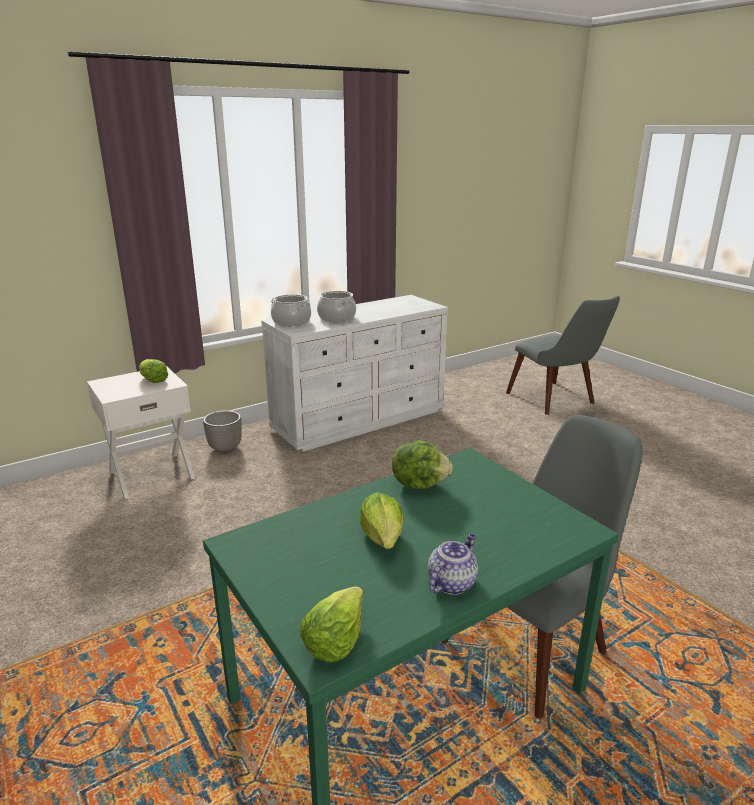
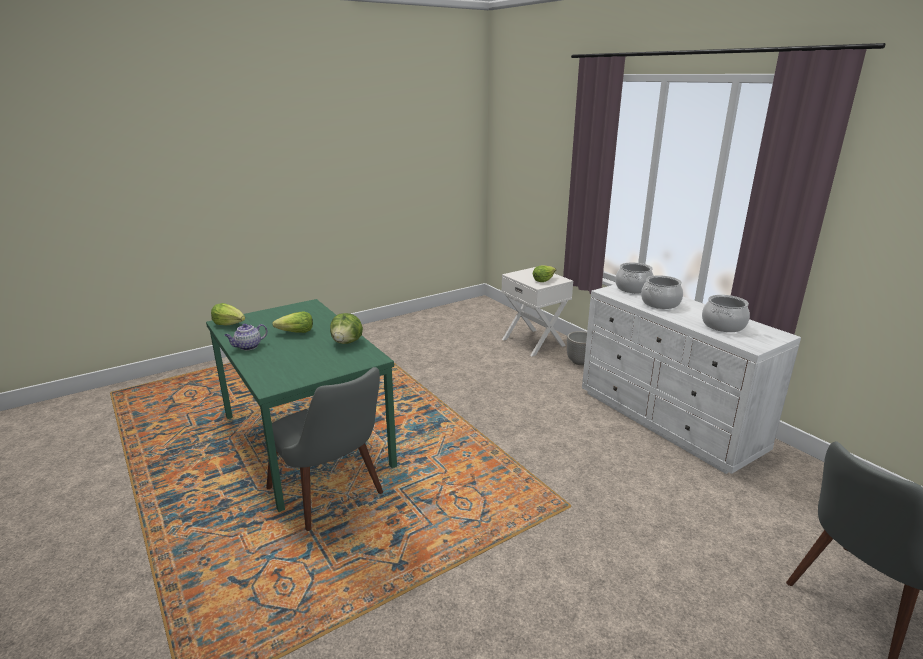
camera: 90 degrees right, 0 degrees up
teapot [428,534,478,595] -> teapot turned 105 degrees clockwise [224,324,268,350]
none -> cooking pot [702,295,750,332]

